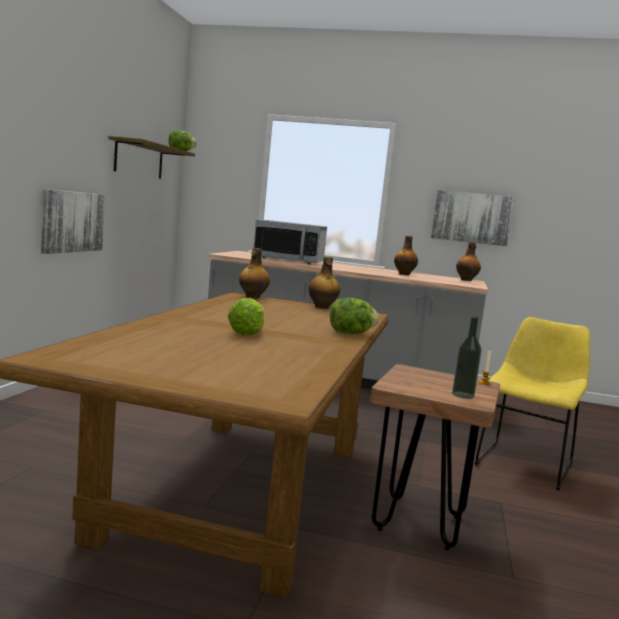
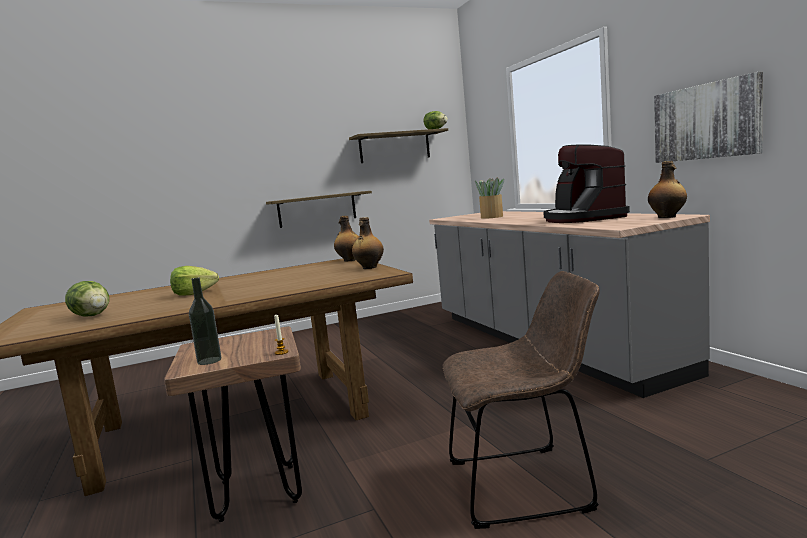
camera: 55 degrees right, 0 degrees up
picture [41,189,105,254] -> shelf [266,191,372,228]
microwave [253,220,327,264] -> potted plant [475,178,504,219]
lettuce [330,298,379,334] -> lettuce moved to [65,281,109,317]
bottle [394,236,418,275] -> coffee machine [543,144,630,223]
yellow chair [475,317,590,490] -> brown chair [443,271,600,529]

